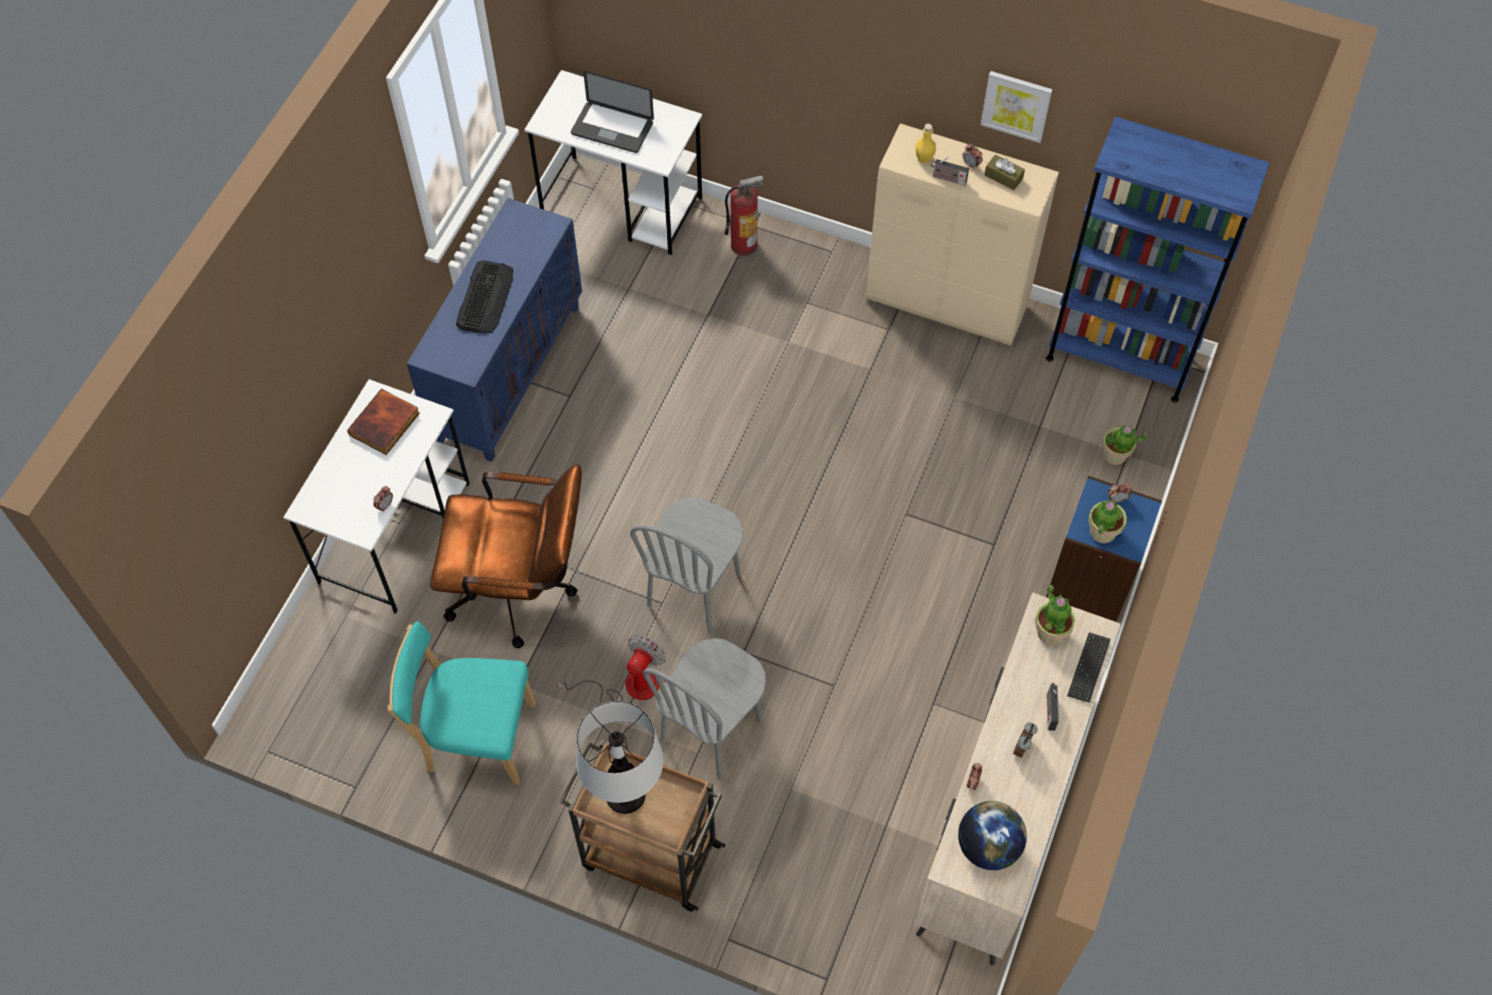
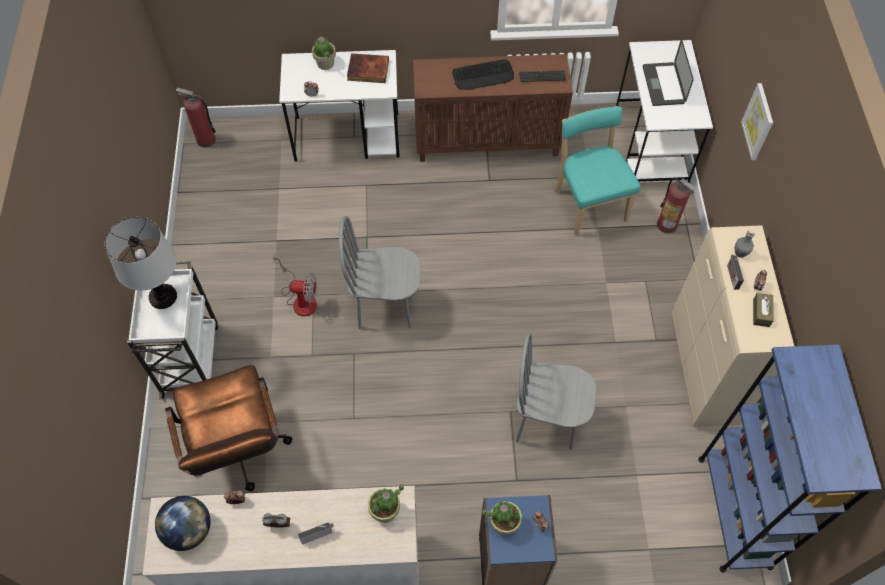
camera: 65 degrees right, 0 degrees up
turquoise chair [387,621,536,785] -> turquoise chair moved to [555,106,640,236]
blue cabinet [407,198,582,462] -> brown cabinet [413,54,573,162]
brown office chair [430,464,582,648] -> brown office chair moved to [165,365,292,491]
brown cart [560,740,726,911] -> white cart [127,261,218,399]
grey chair [643,638,766,780] -> grey chair moved to [516,332,596,450]
yellow bottle [915,124,936,163] -> grey bottle [734,228,755,258]
picture [981,71,1052,143] -> picture moved to [741,83,773,160]
keyboard [1067,632,1111,703] -> keyboard moved to [519,70,566,83]
potted plant [1102,425,1148,465] -> potted plant moved to [312,36,336,70]
none -> fire extinguisher [176,87,216,148]

